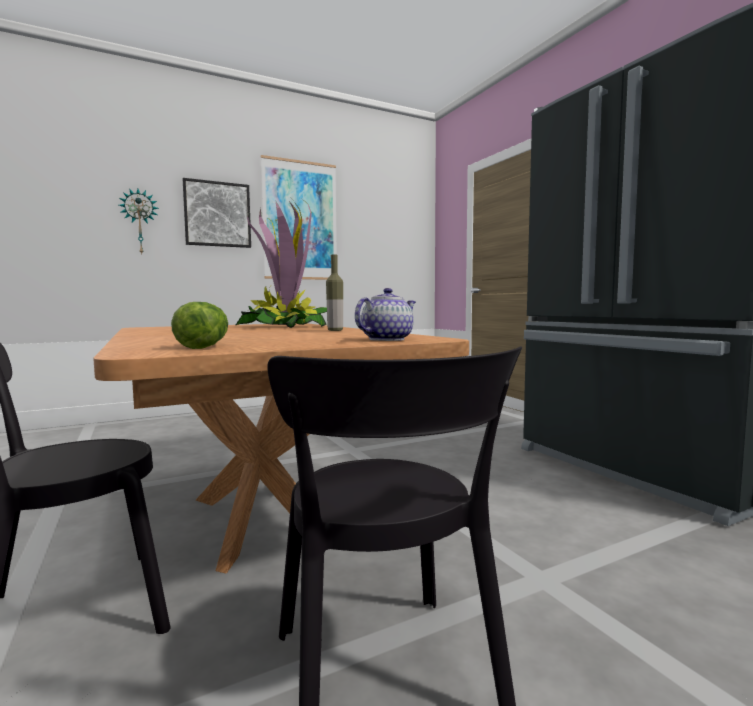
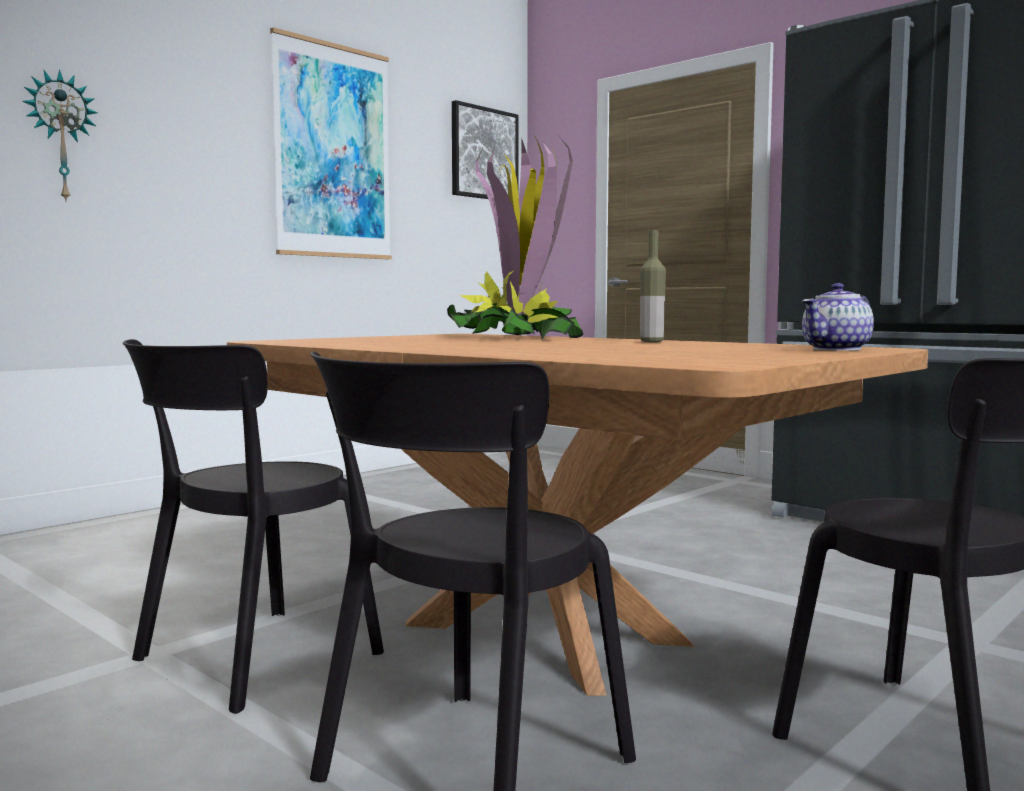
camera: 20 degrees left, 0 degrees up
lettuce [171,302,228,349] -> none
picture [183,178,251,248] -> picture moved to [452,100,519,199]
teapot [355,288,416,341] -> teapot turned 150 degrees counterclockwise [802,283,874,351]
none -> black chair [123,339,384,714]

